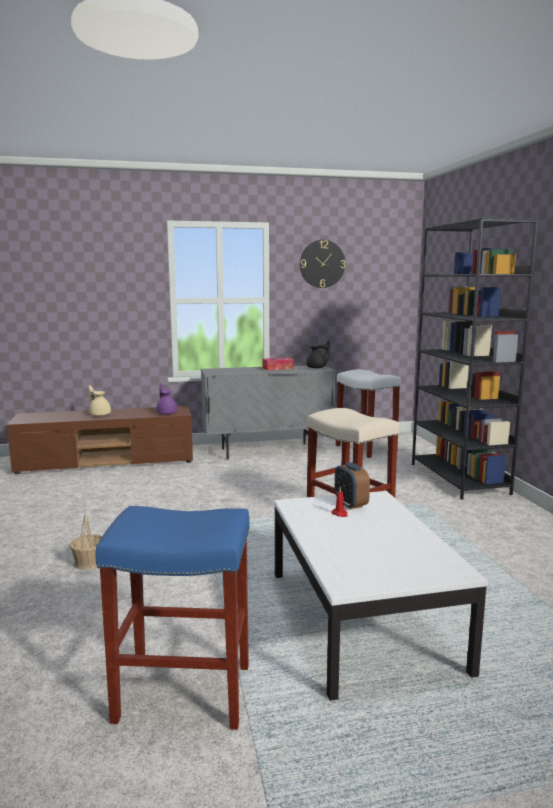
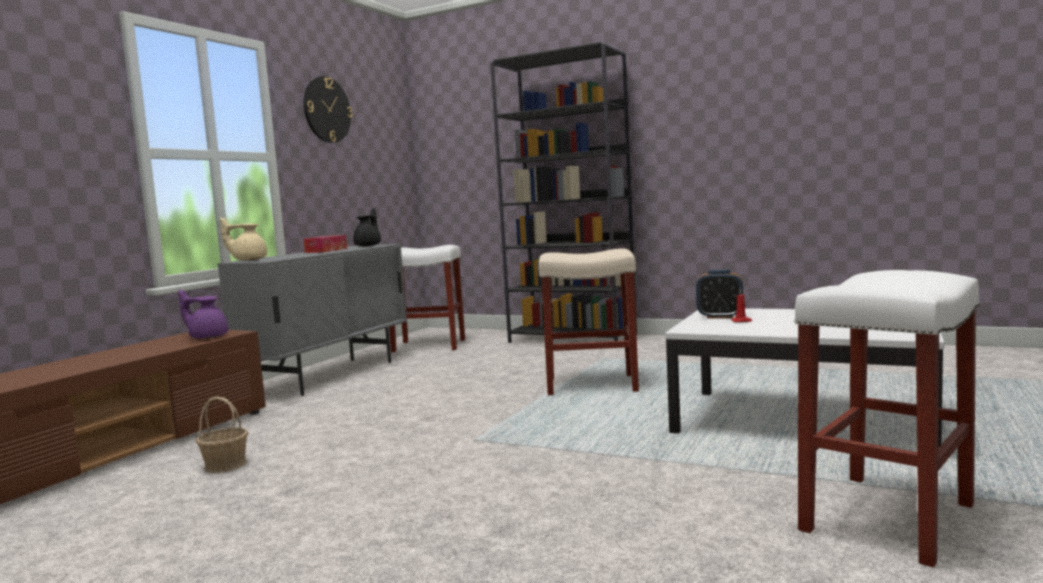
camera: 50 degrees left, 5 degrees down
basket [69,514,103,570] -> basket moved to [196,396,248,473]
beige teapot [89,385,111,416] -> beige teapot moved to [220,217,267,260]
blue stool [95,506,250,730] -> white stool [794,270,980,567]

